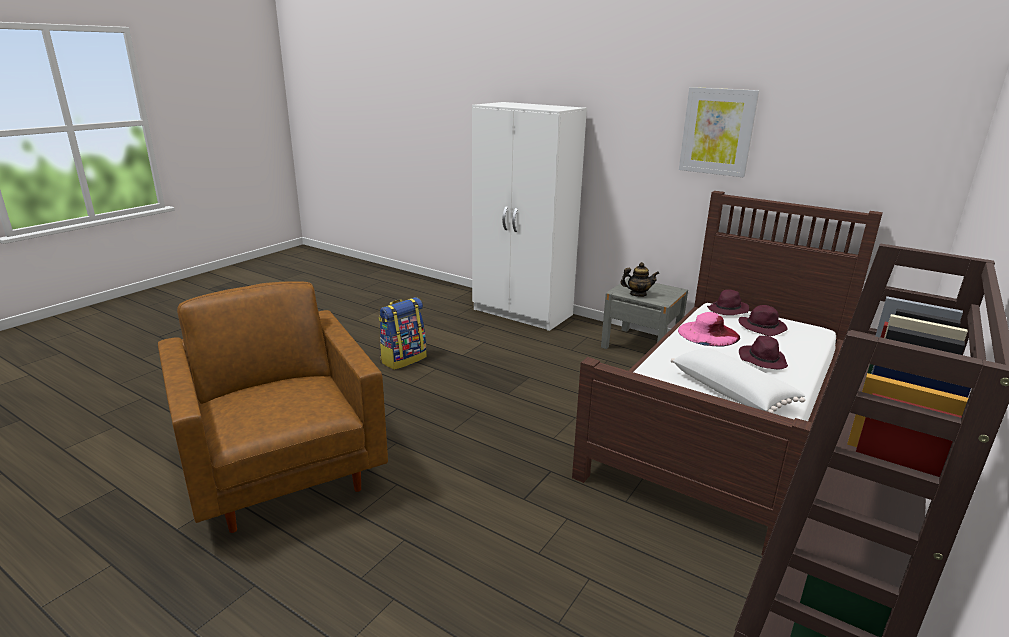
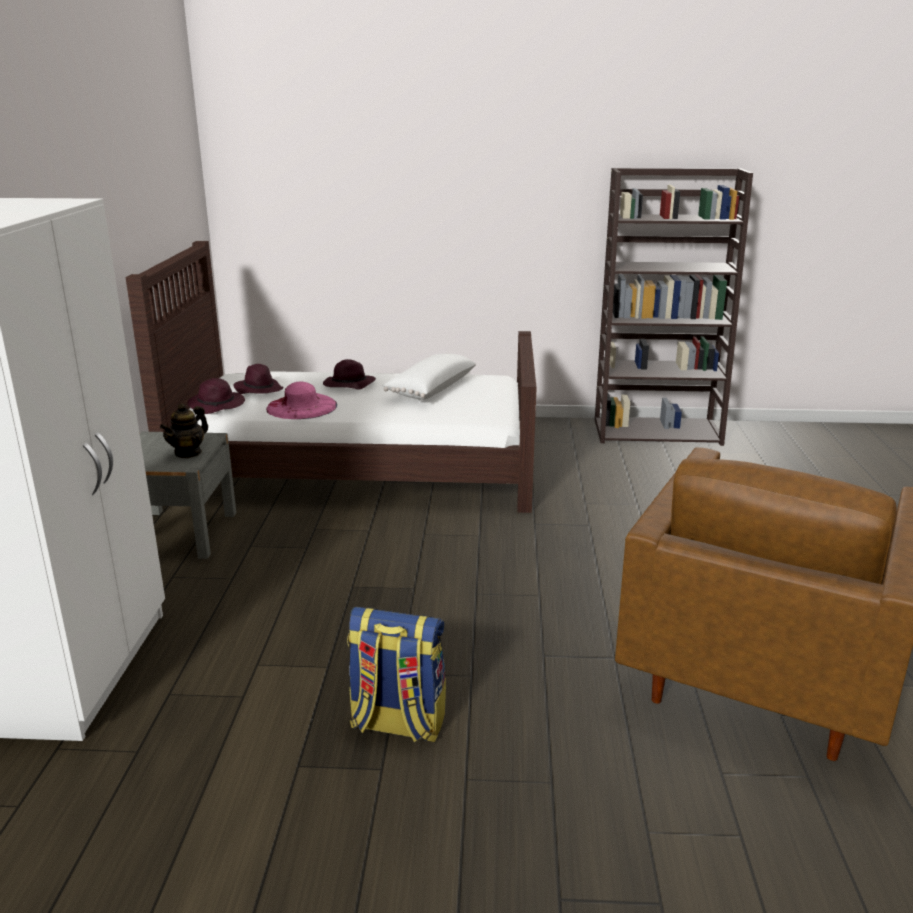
camera: 120 degrees left, 0 degrees up
teapot [620,262,659,297] -> teapot turned 120 degrees counterclockwise [160,403,208,458]
picture [679,87,759,177] -> none

